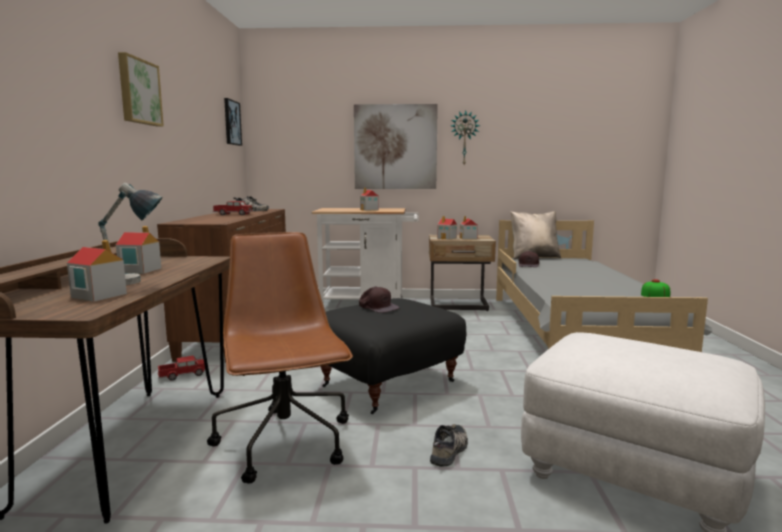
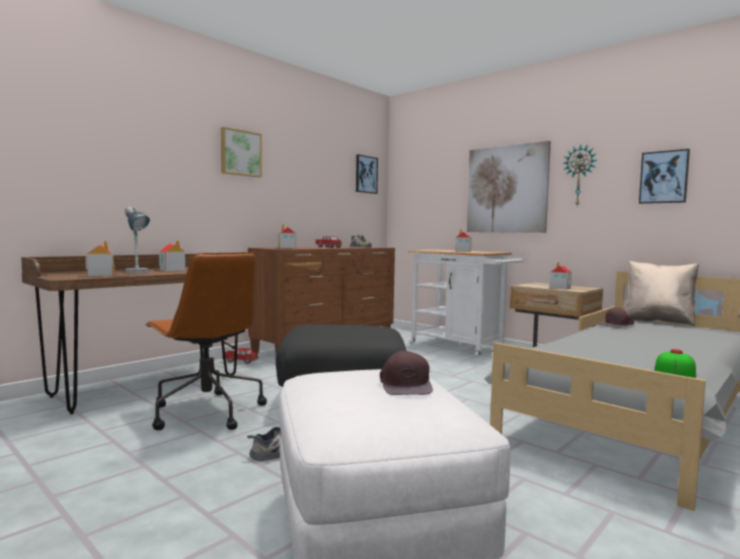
camera: 40 degrees right, 5 degrees down
brown office chair [207,232,353,484] -> brown office chair turned 120 degrees clockwise [145,252,267,430]
brown cap [359,286,400,313] -> brown cap moved to [380,350,433,395]
toy house [437,216,457,240] -> toy house moved to [278,224,296,249]
none -> picture [639,149,690,204]

